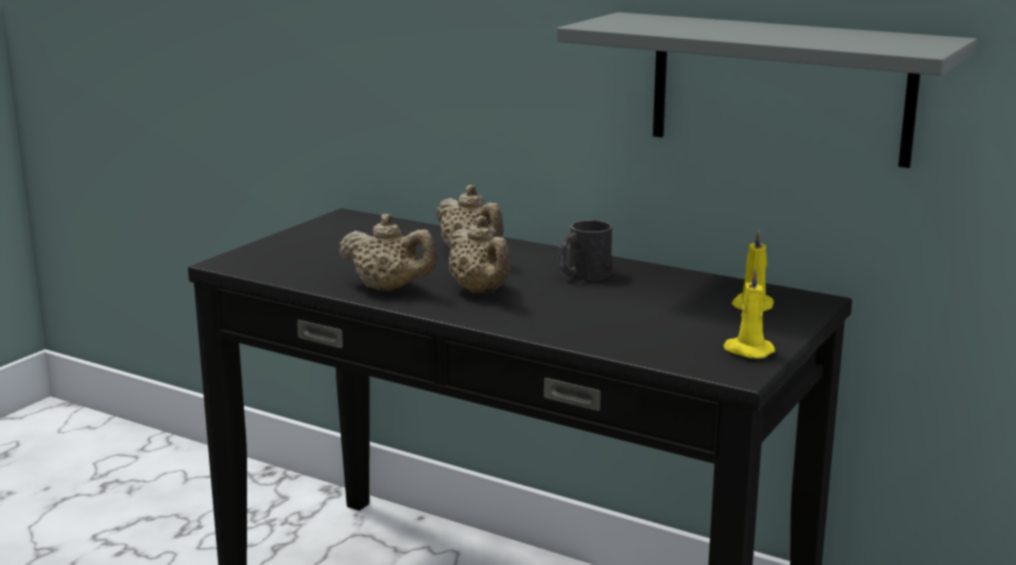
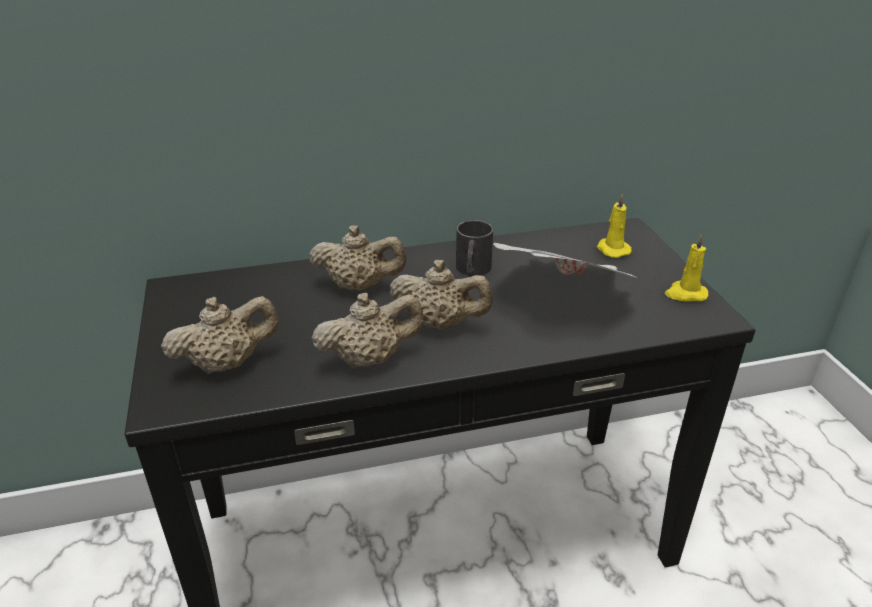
camera: 45 degrees left, 15 degrees up
grey shelf [557,12,977,168] -> none
none -> beige teapot [161,296,279,374]
none -> newspaper [493,243,640,279]

